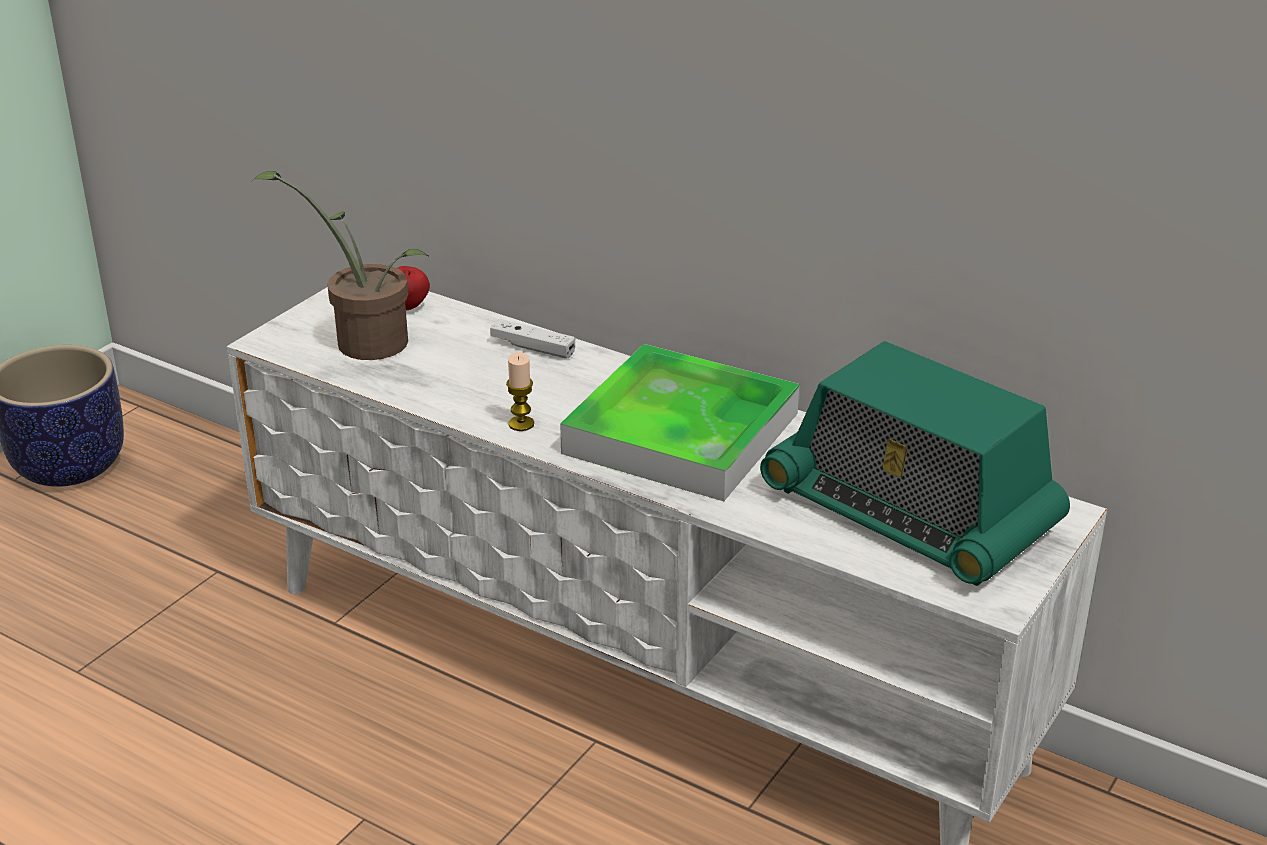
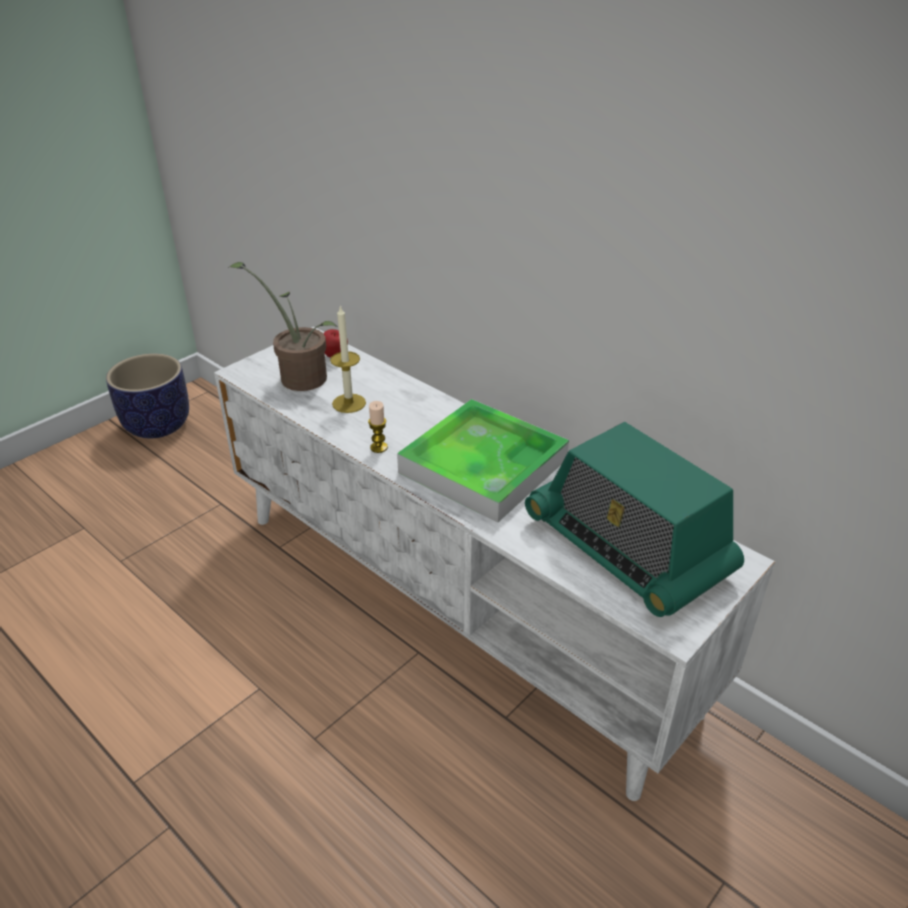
camera: 10 degrees right, 5 degrees up
white game controller [490,319,575,359] -> none
none -> candle [330,305,366,413]

